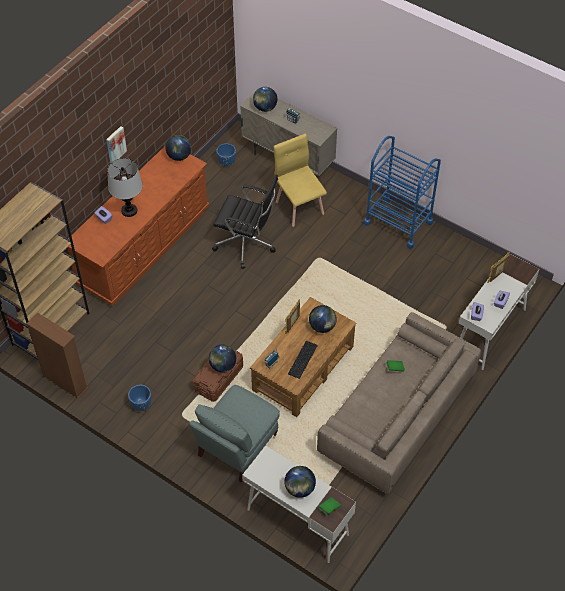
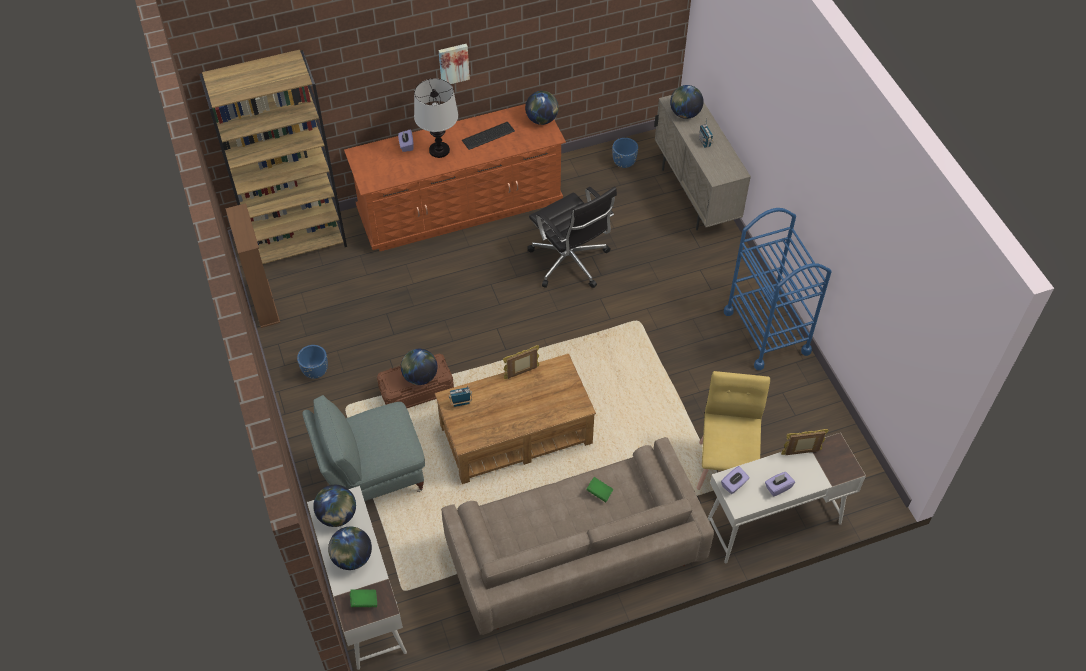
camera: 35 degrees right, 0 degrees up
yellow chair [274,134,327,227] -> yellow chair moved to [697,371,770,490]
keyboard [288,341,318,379] -> keyboard moved to [462,122,515,150]
globe [309,305,337,333] -> globe moved to [313,485,356,527]

